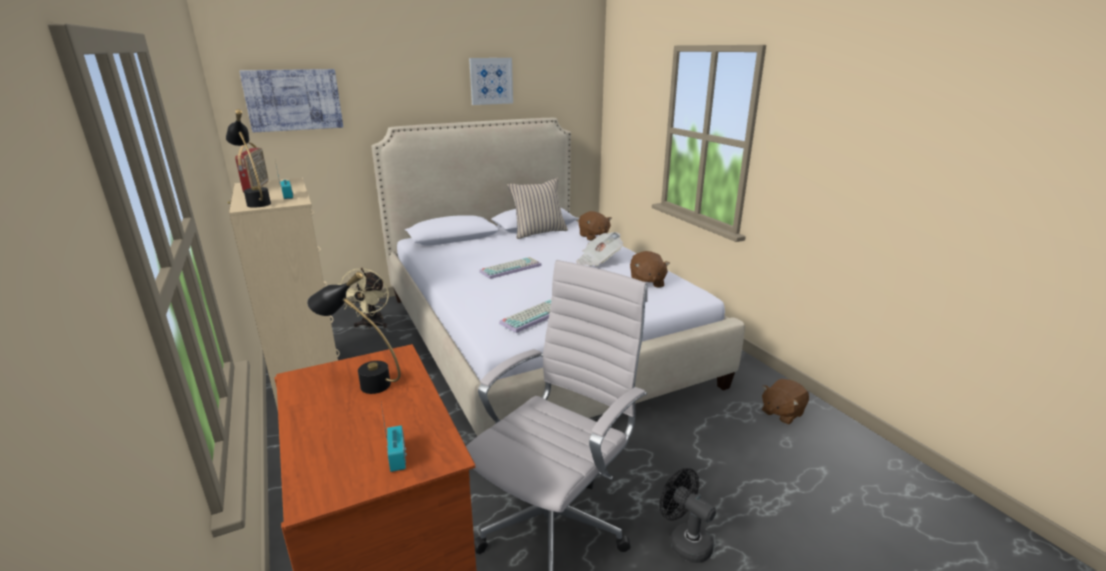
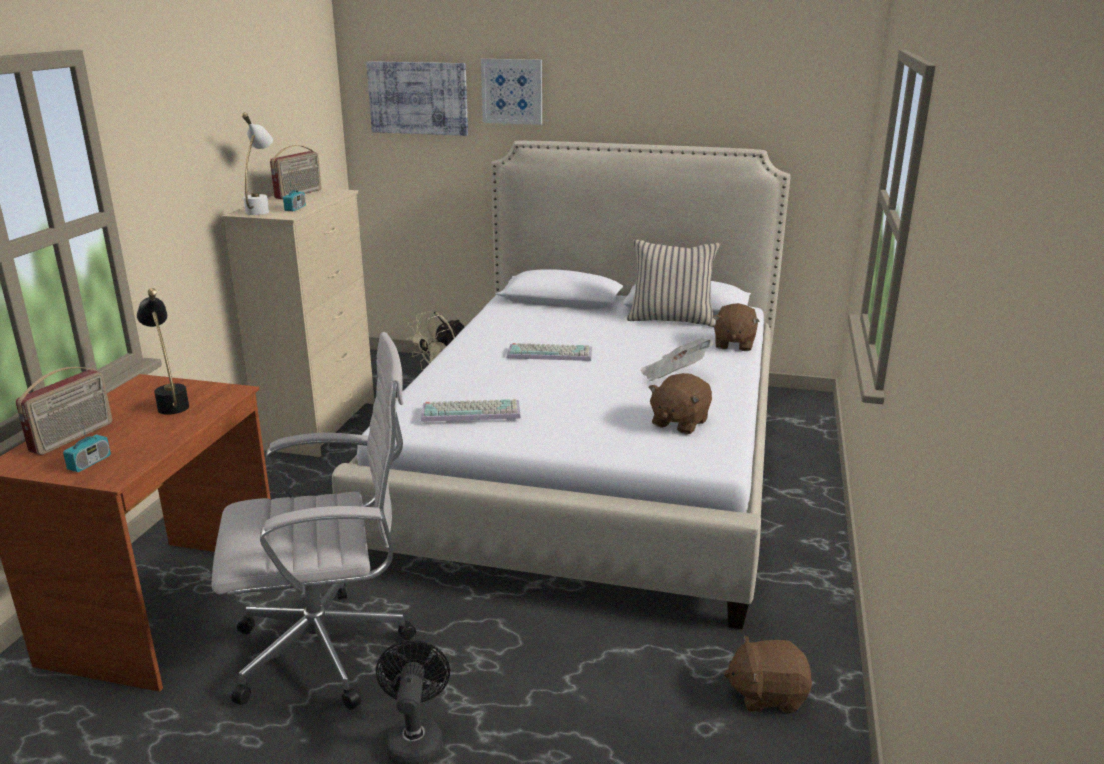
camera: 40 degrees right, 0 degrees up
black table lamp [226,109,271,208] -> white table lamp [241,112,273,215]
picture [469,58,513,105] -> picture moved to [481,59,542,125]
none -> radio [16,367,112,455]

